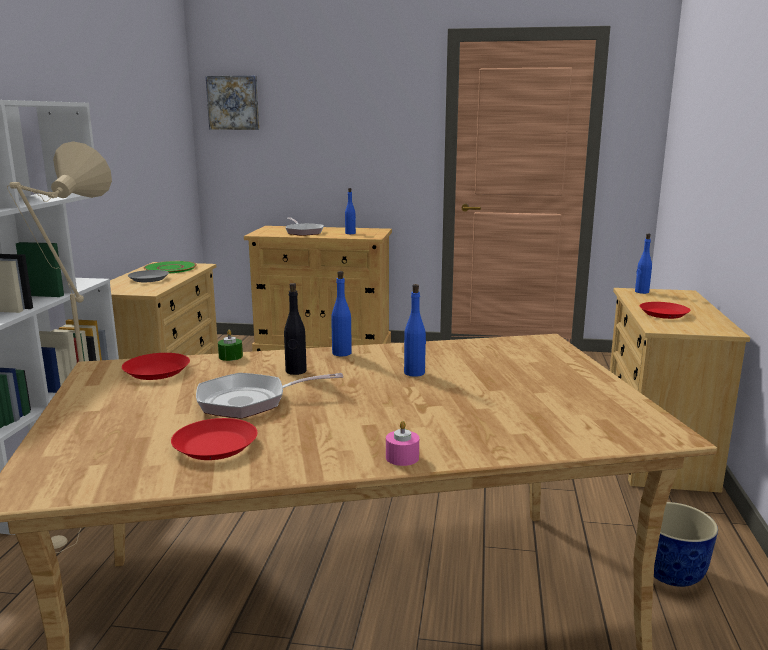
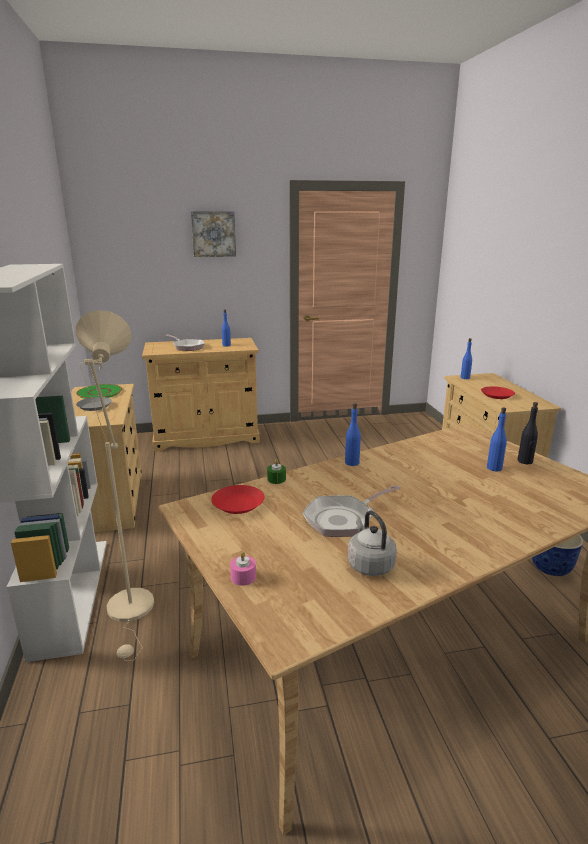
camera: 20 degrees left, 5 degrees up
red plate [171,418,257,460] -> grey kettle [348,510,397,576]
picture [206,76,259,130] -> picture moved to [191,211,236,257]
black bottle [284,283,307,375] -> black bottle moved to [518,402,538,464]
pink candle [386,421,419,466] -> pink candle moved to [230,552,256,586]
blue bottle [404,284,426,377] -> blue bottle moved to [487,407,507,471]

